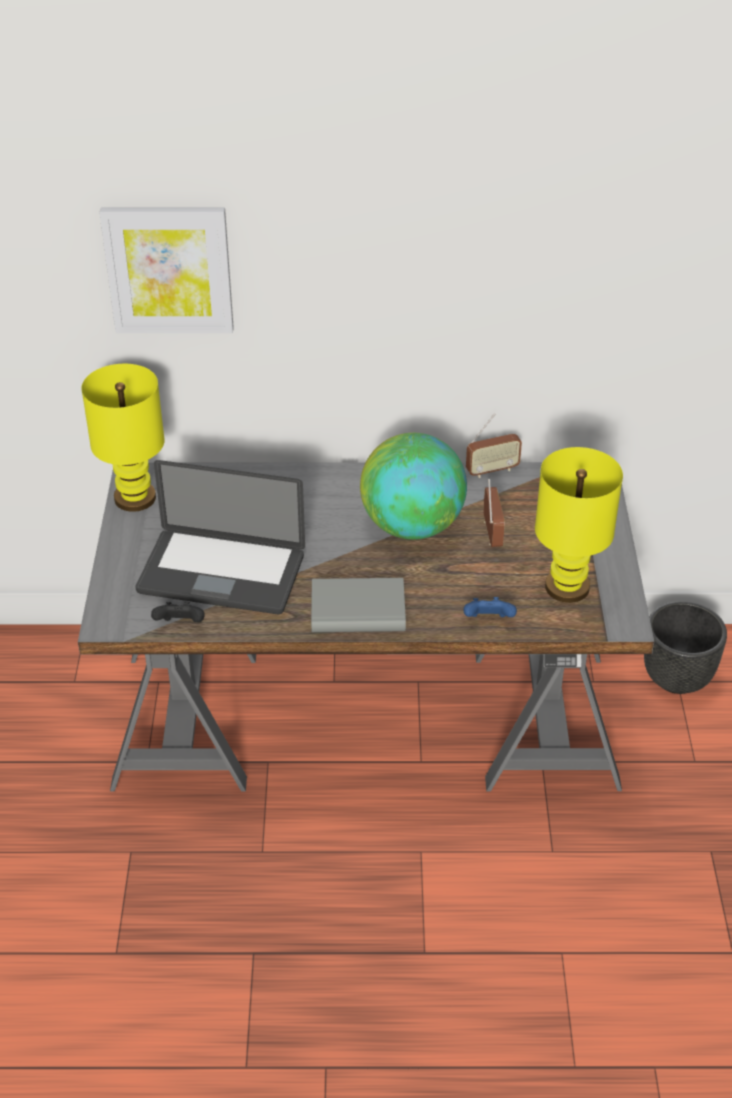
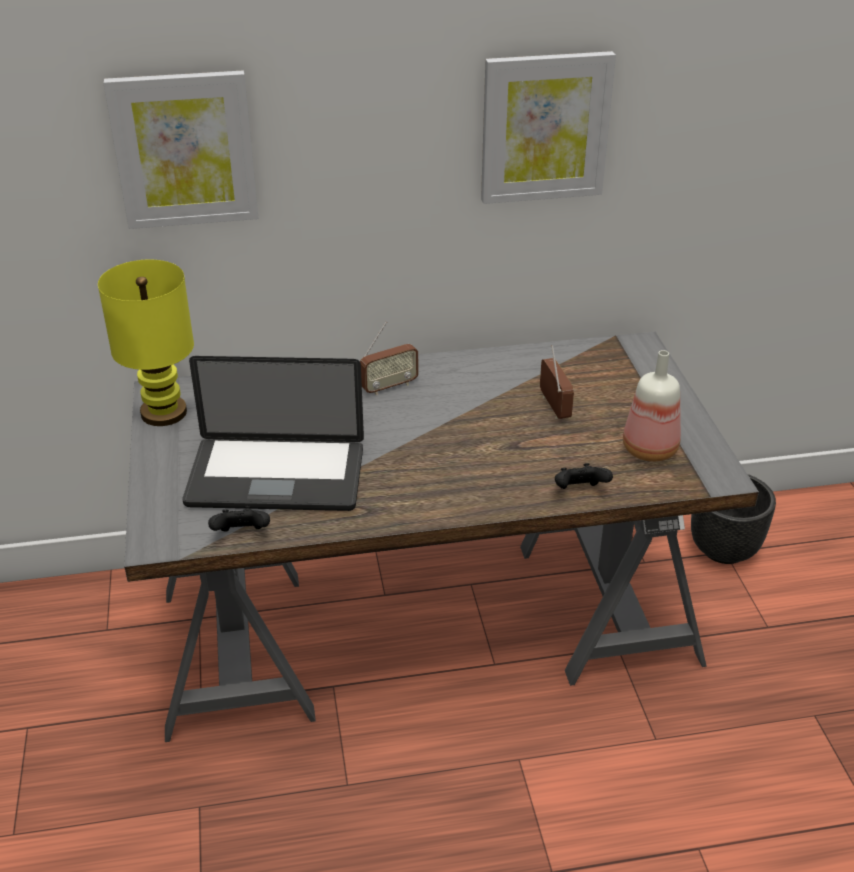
camera: 10 degrees left, 5 degrees down
grey book [311,578,406,632] -> none
globe [360,433,467,540] -> none
blue game controller [464,597,517,617] -> black game controller [555,463,613,489]
radio [466,413,522,478] -> radio moved to [360,322,418,395]
yellow table lamp [535,447,623,603] -> bottle [623,350,681,462]
none -> picture [481,51,616,204]

